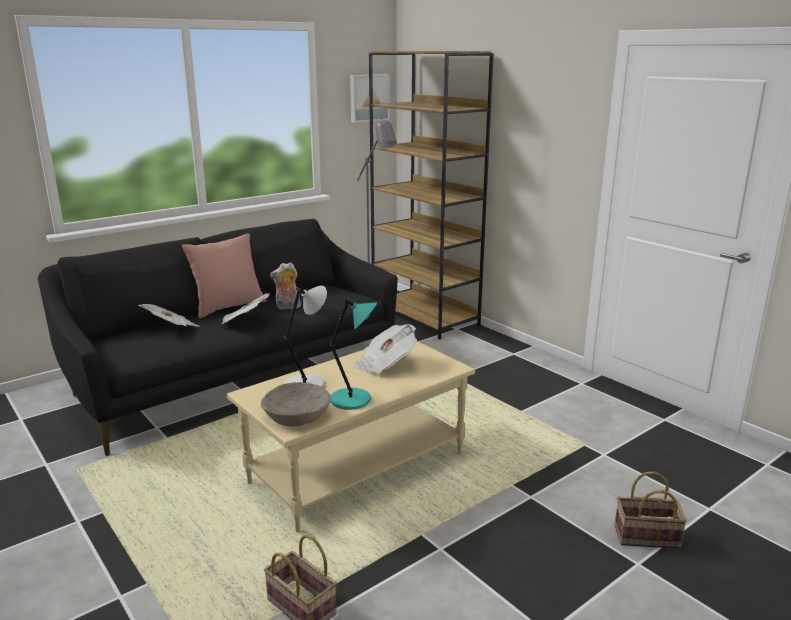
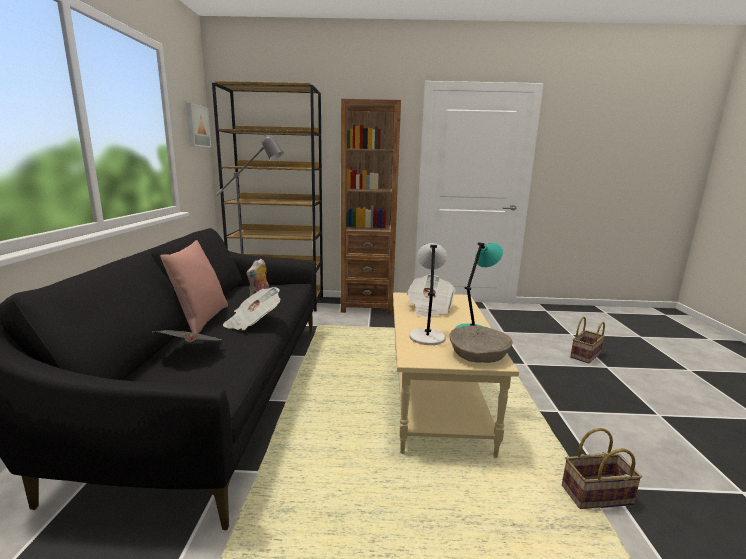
camera: 50 degrees left, 5 degrees down
none -> brown bookcase [341,99,401,314]

